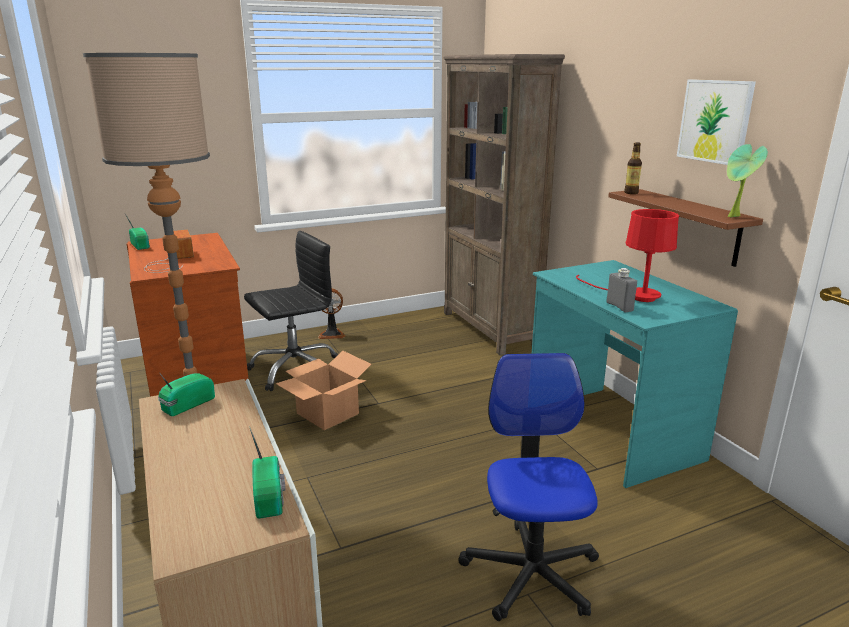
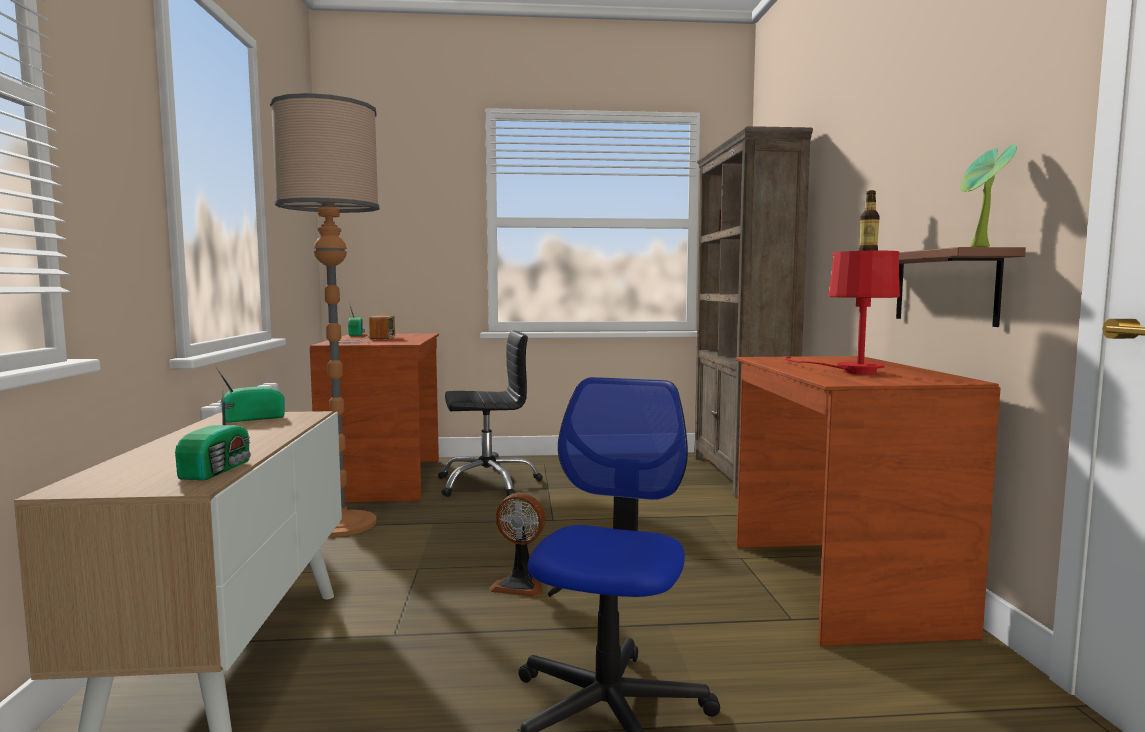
camera: 20 degrees right, 15 degrees down
cardboard box [276,351,371,430] -> none
fan [318,288,345,339] -> fan moved to [490,493,545,597]
turquoise desk [532,260,738,488] -> brown desk [736,356,1001,646]
grey bottle [606,268,637,312] -> none
picture [677,79,756,165] -> none

